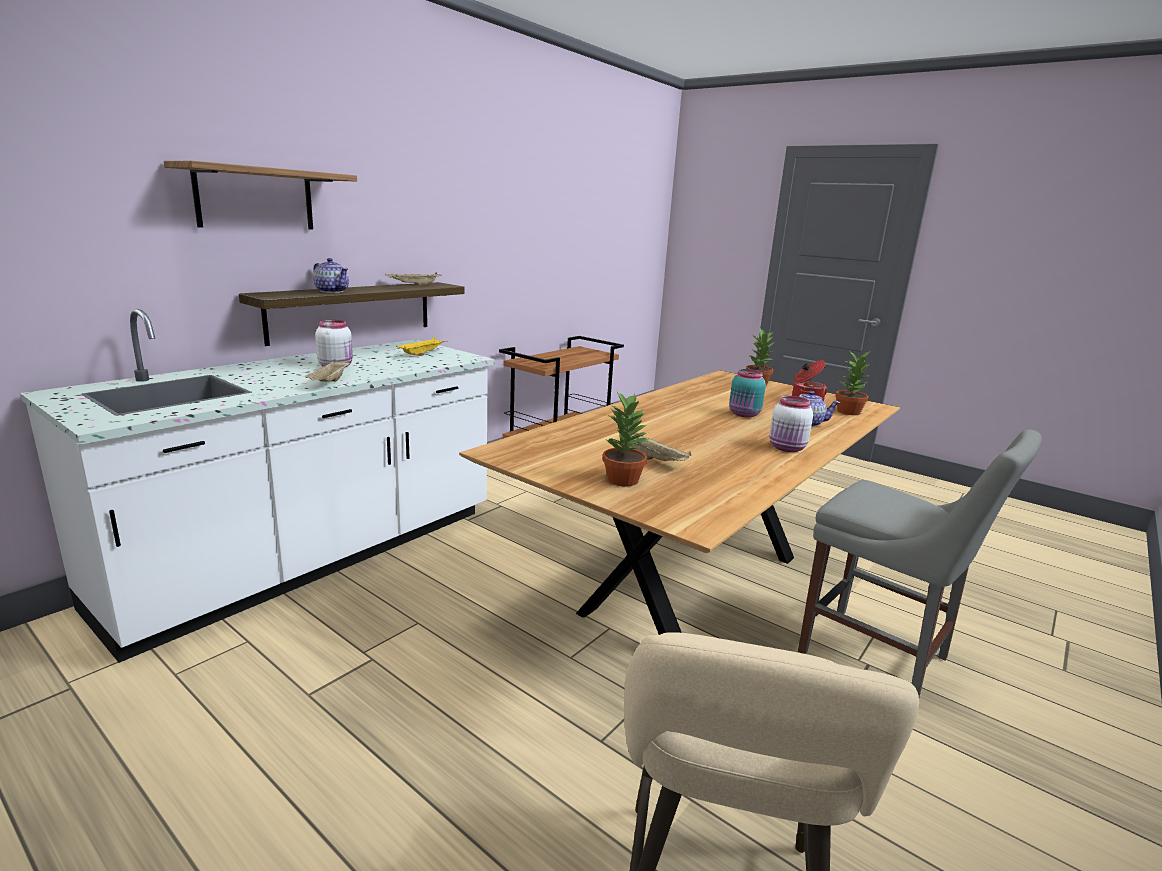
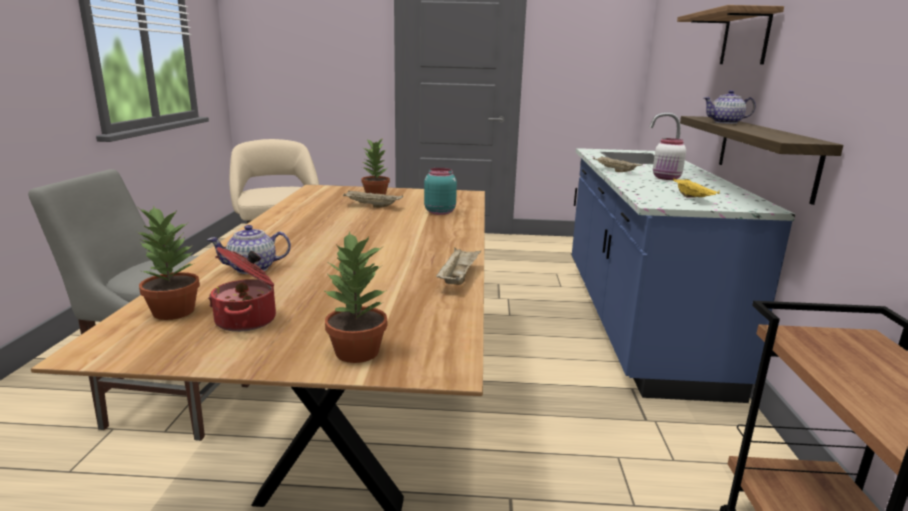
camera: 145 degrees right, 0 degrees up
white counter [20,309,494,663] -> blue counter [572,113,795,403]
beige tray [385,272,442,286] -> beige tray moved to [435,247,481,285]
turquoise jar [729,369,766,417] -> turquoise jar moved to [424,168,457,215]
white jar [769,396,813,452] -> none

